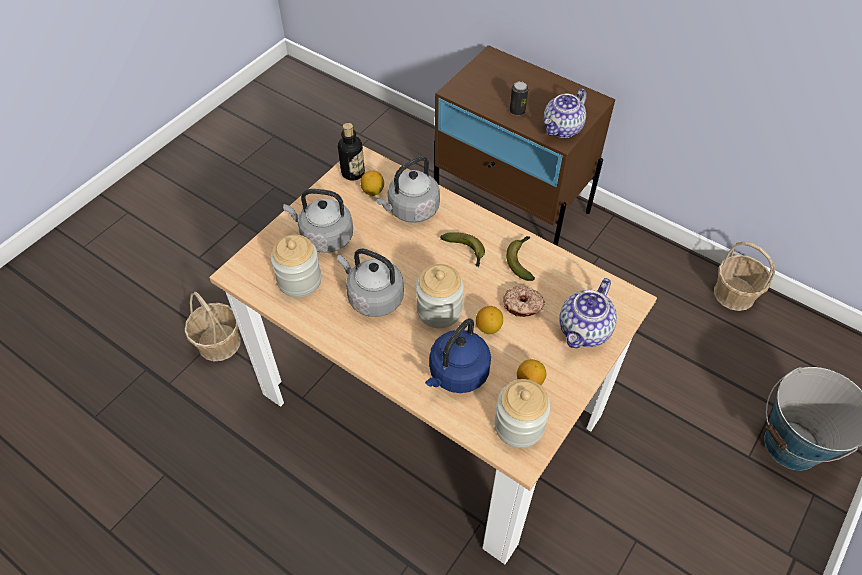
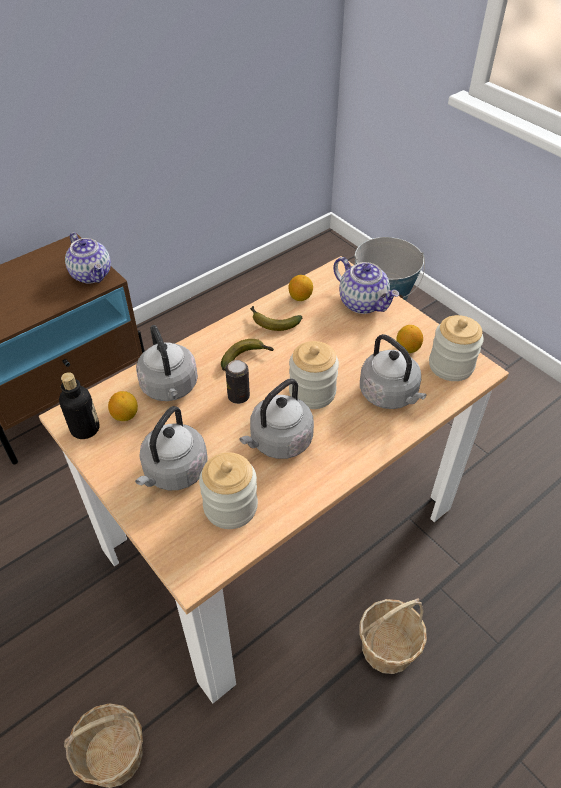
camera: 75 degrees left, 5 degrees down
blue kettle [425,318,491,393] -> grey kettle [360,334,427,409]
lemon [476,306,503,334] -> lemon moved to [288,275,313,301]
donut [503,286,545,317] -> none
can [510,81,528,116] -> can moved to [225,360,250,404]
basket [714,242,775,311] -> basket moved to [359,598,427,674]

